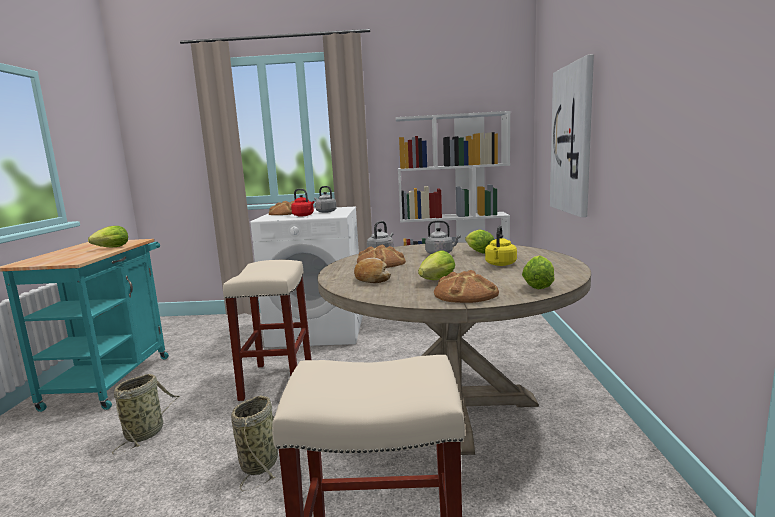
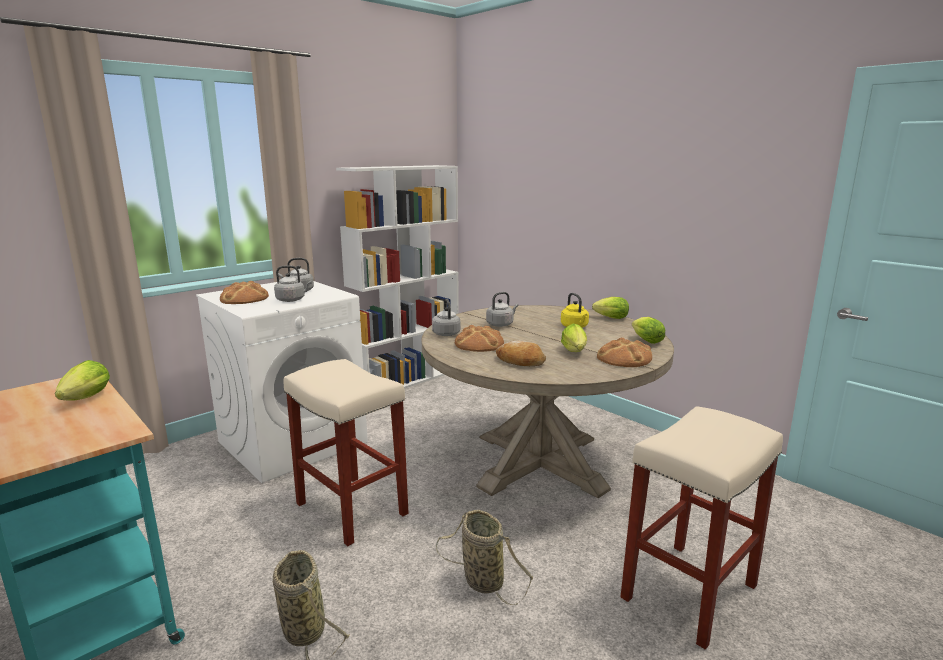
camera: 45 degrees left, 5 degrees up
red kettle [291,189,314,217] -> grey kettle [274,265,312,302]
lettuce [465,229,494,254] -> lettuce moved to [592,297,629,319]
picture [550,54,594,217] -> none

